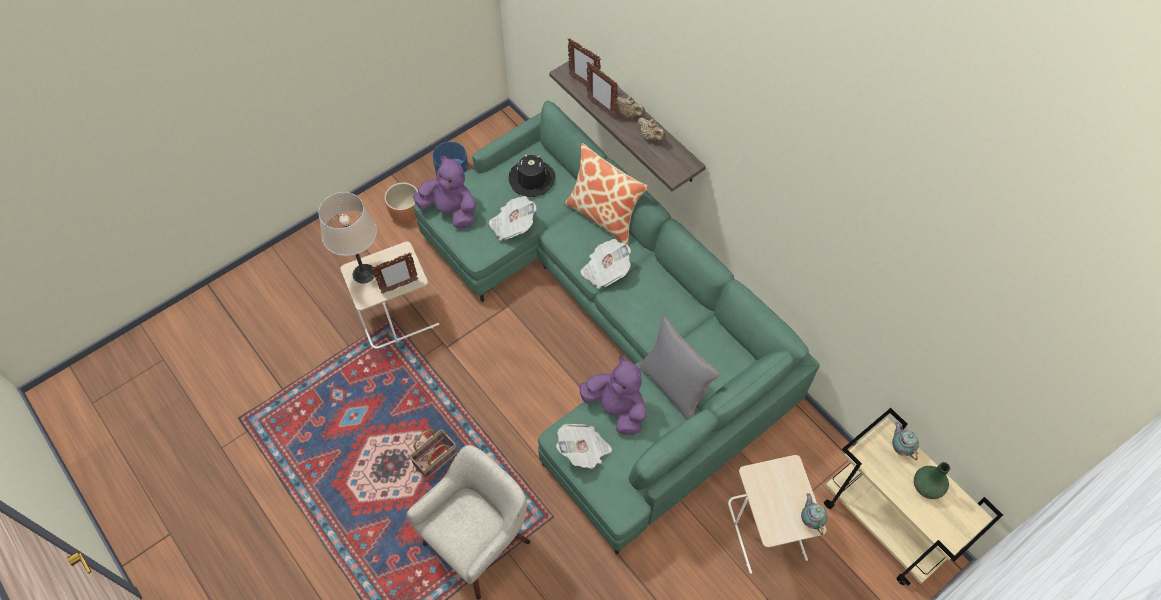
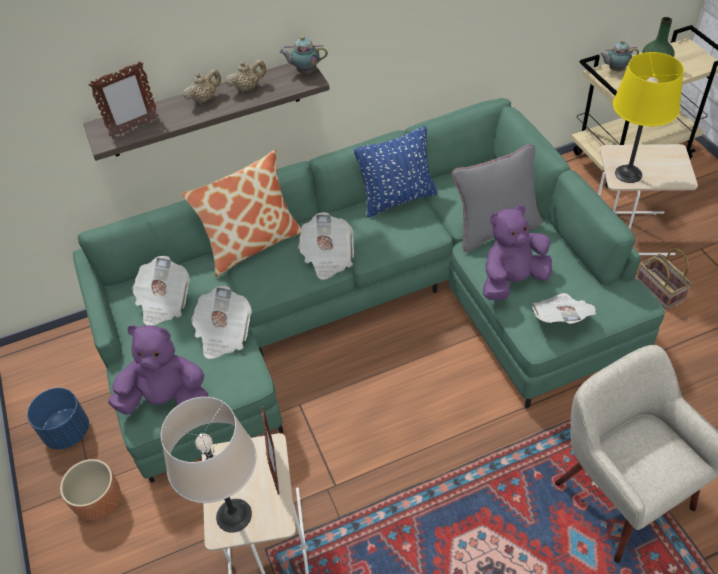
camera: 70 degrees left, 10 degrees down
basket [409,429,458,479] -> basket moved to [636,248,692,310]
purple plush toy [413,156,476,229] -> purple plush toy turned 45 degrees clockwise [108,325,209,414]
black hat [509,155,555,197] -> newspaper [132,256,190,325]
picture frame [587,62,618,119] -> none
teapot [801,493,828,535] -> teapot moved to [279,36,328,74]
none -> blue pillow [354,126,437,218]
none -> yellow table lamp [613,52,684,183]

